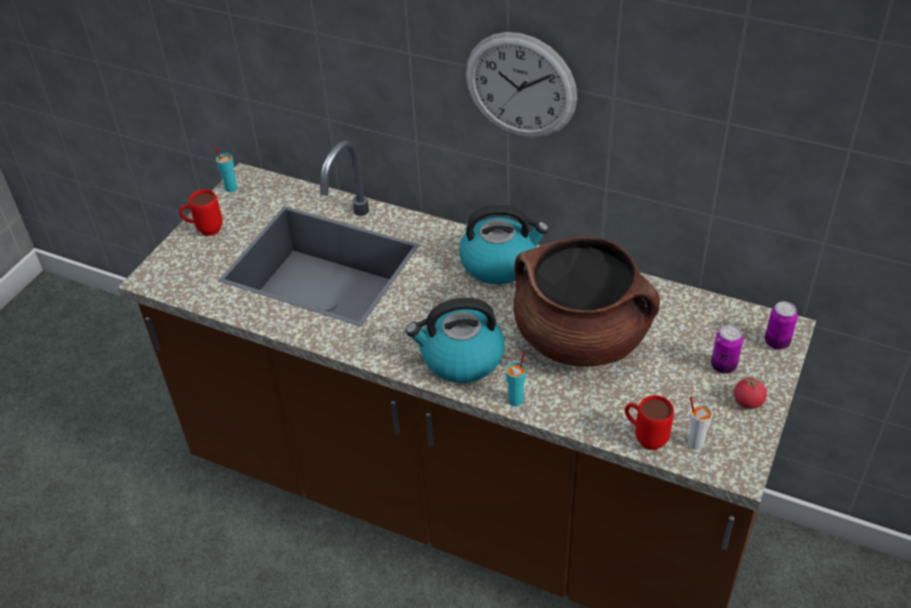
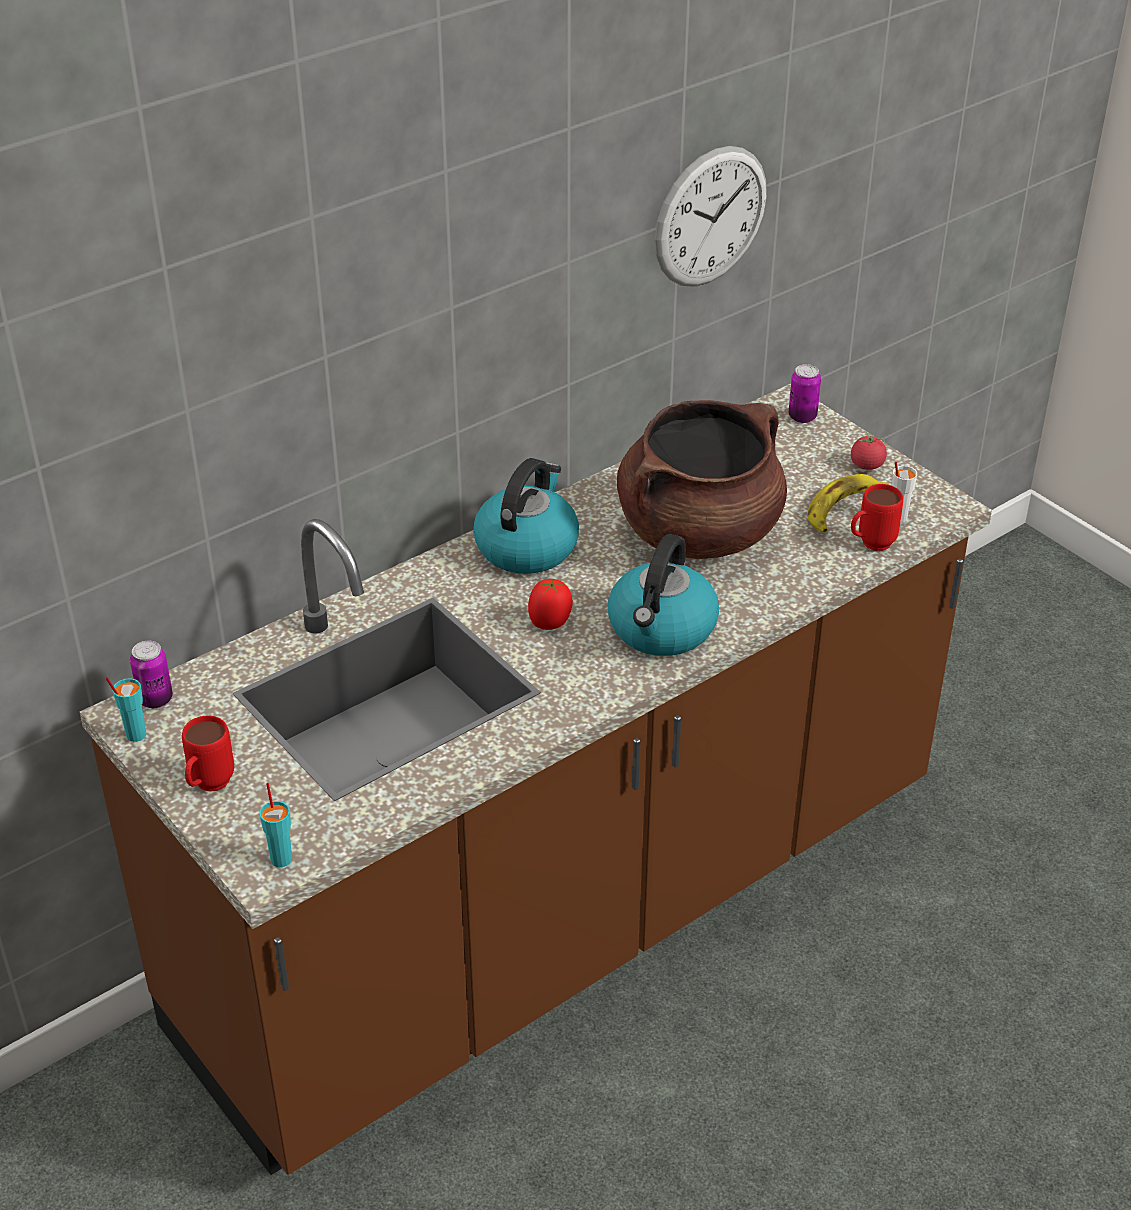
camera: 65 degrees left, 5 degrees down
wall clock [466,32,577,138] -> wall clock moved to [654,146,767,287]
turquoise cup [505,351,526,407] -> turquoise cup moved to [259,783,292,867]
can [711,325,743,374] -> can moved to [130,641,173,708]
none -> tomato [528,579,573,630]
none -> banana [807,474,889,532]

